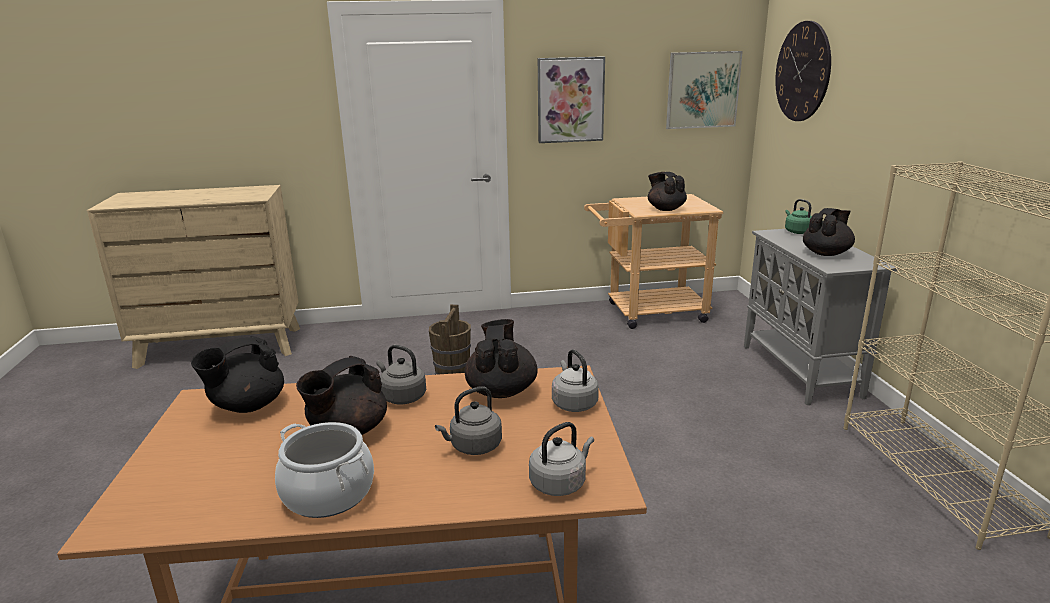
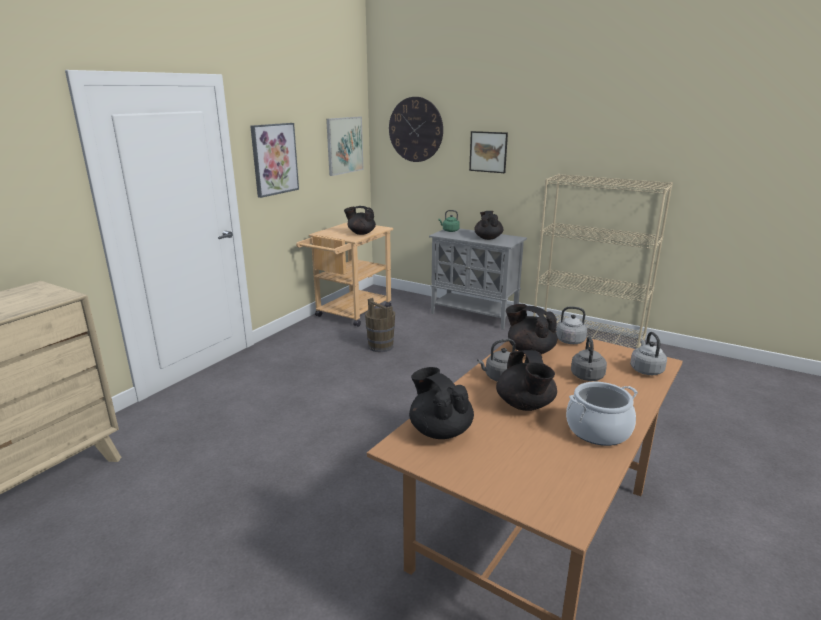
camera: 50 degrees left, 0 degrees up
black teapot [191,336,284,413] -> black teapot turned 150 degrees clockwise [409,367,474,439]
brown bucket [429,304,471,375] -> brown bucket moved to [365,298,395,352]
none -> picture [469,131,508,173]

